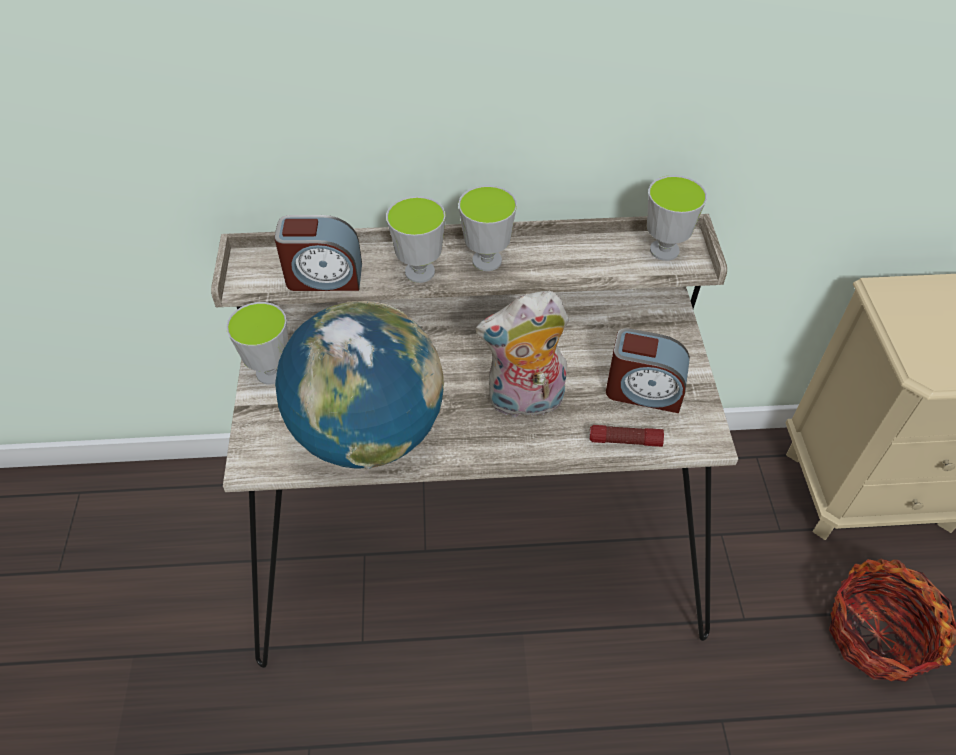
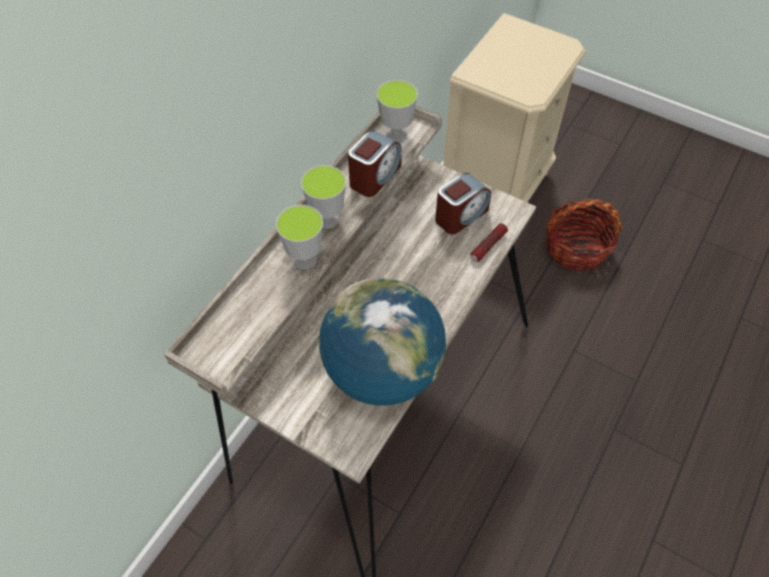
camera: 55 degrees left, 5 degrees up
cup [226,302,288,384] -> none
alarm clock [274,215,362,291] -> alarm clock moved to [348,130,402,197]
plush toy [476,291,569,418] -> none

